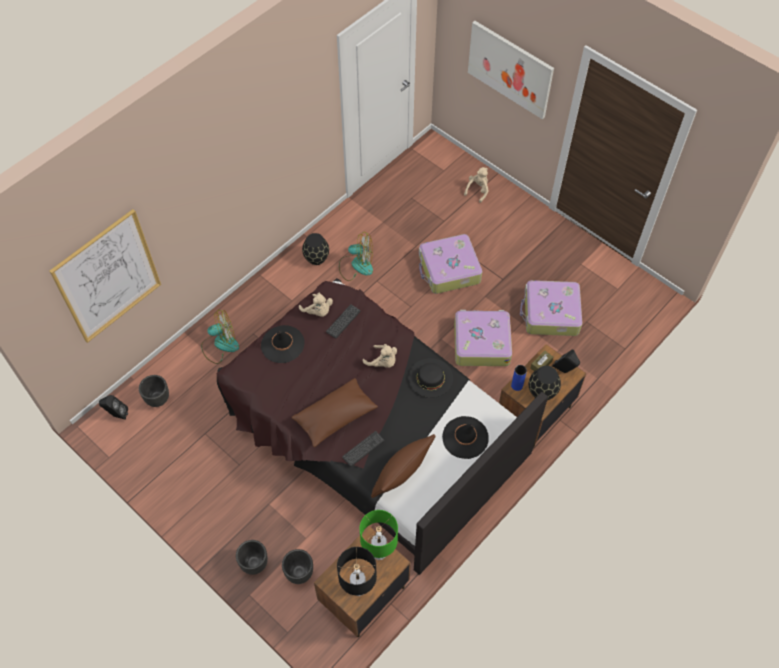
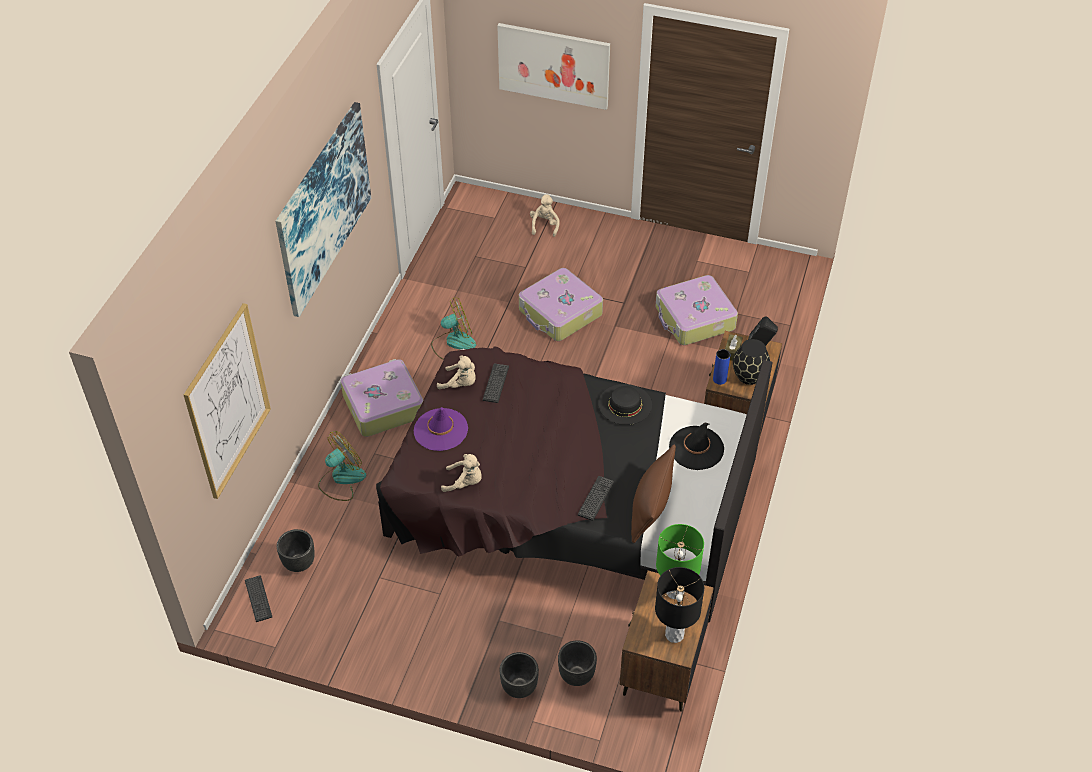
camera: 25 degrees left, 10 degrees down
black speaker [99,395,128,420] -> keyboard [245,575,272,622]
black hat [261,325,305,363] -> purple hat [414,407,468,451]
brown pillow [292,378,378,447] -> none
black vase [302,233,329,265] -> none
beige plush toy [363,344,397,368] -> beige plush toy moved to [441,454,482,492]
suitcase [454,310,512,366] -> suitcase moved to [340,359,423,437]
none -> picture [275,102,371,317]

